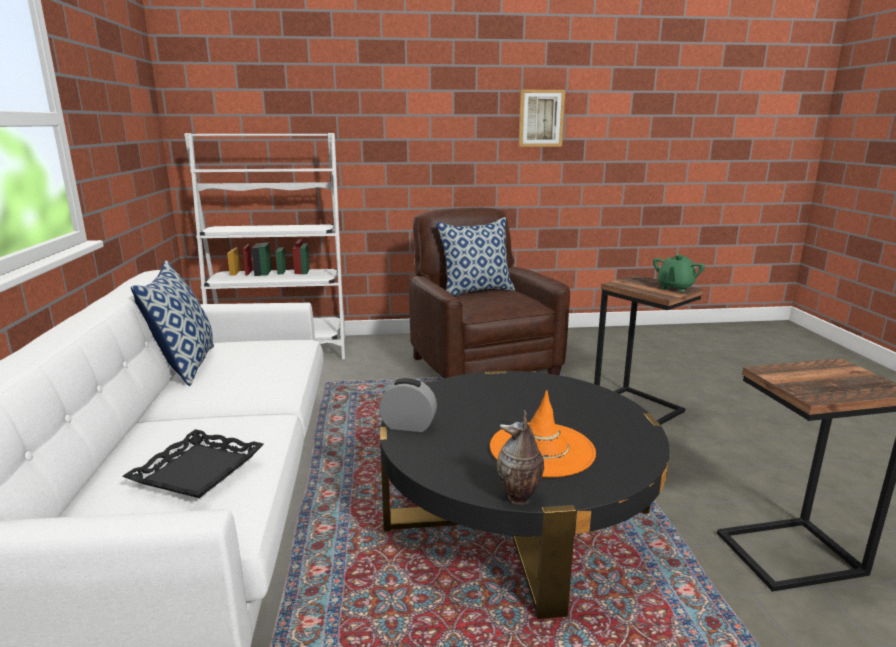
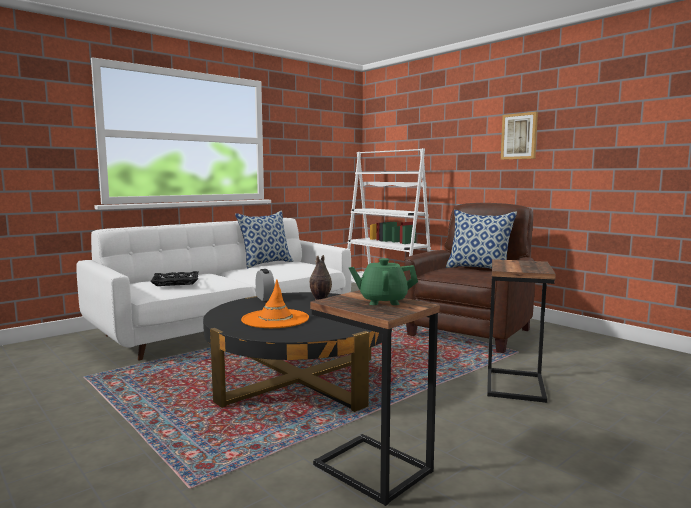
camera: 55 degrees right, 10 degrees down
vase [497,410,544,505] -> vase moved to [309,255,332,300]
picture [519,90,565,147] -> picture moved to [501,112,538,160]
green teapot [653,255,705,292] -> green teapot moved to [349,258,418,305]

